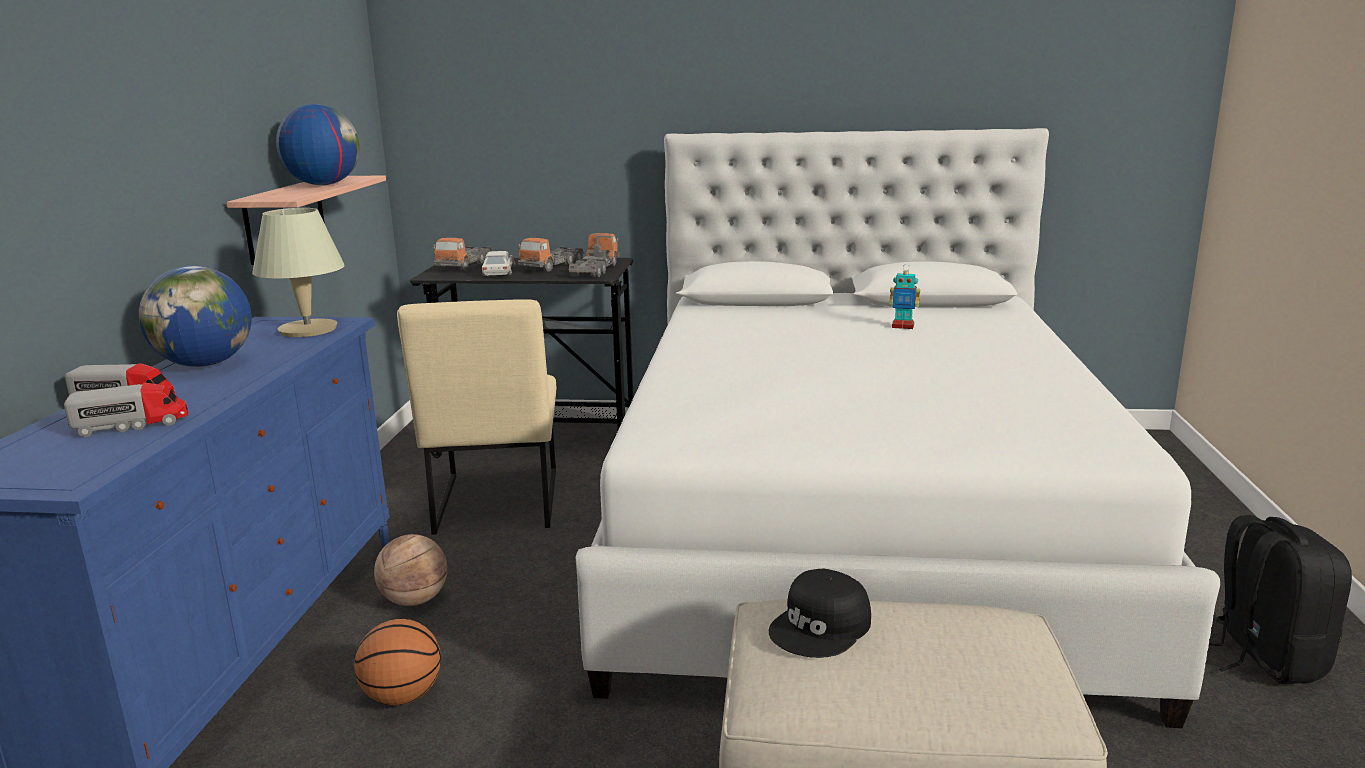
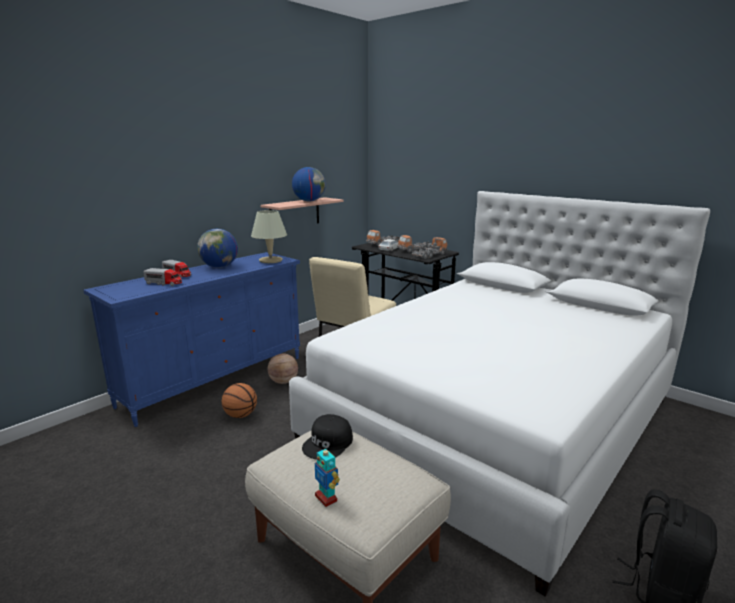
camera: 35 degrees right, 0 degrees up
black cap [769,569,871,658] -> black cap turned 45 degrees counterclockwise [302,414,353,460]
toy robot [889,264,920,329] -> toy robot moved to [315,445,340,507]

